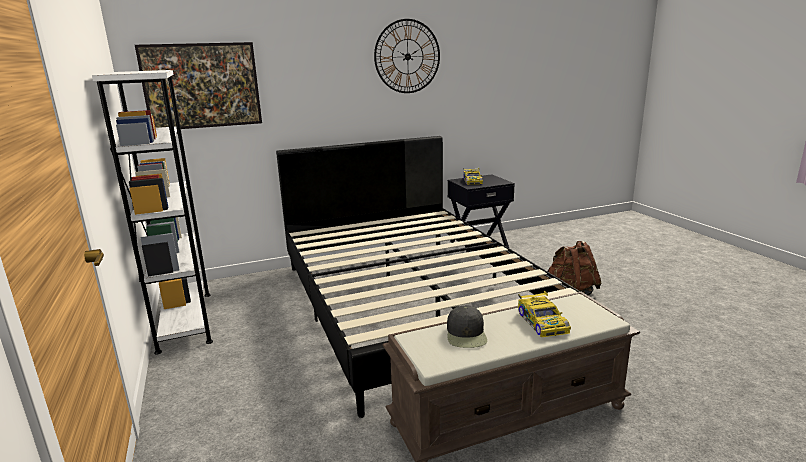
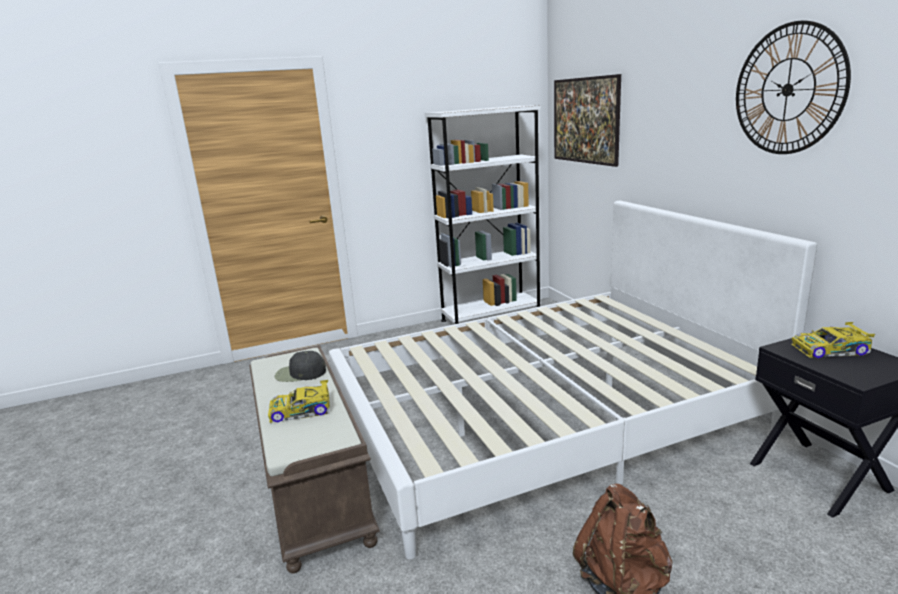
camera: 90 degrees right, 0 degrees up
black bed [276,136,594,418] -> white bed [329,201,817,559]

